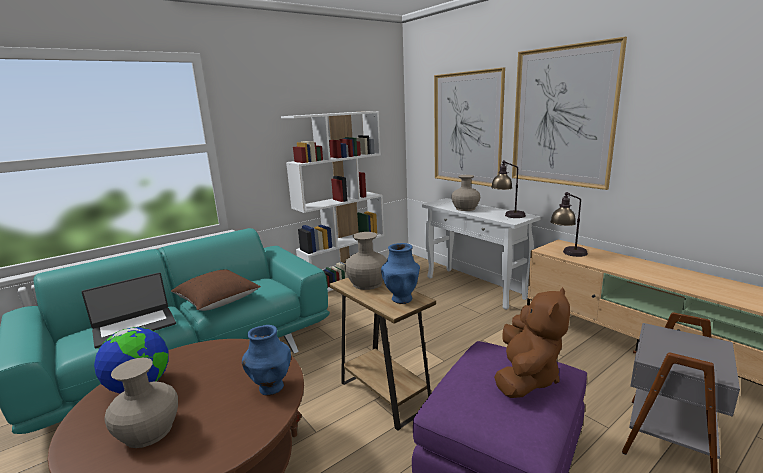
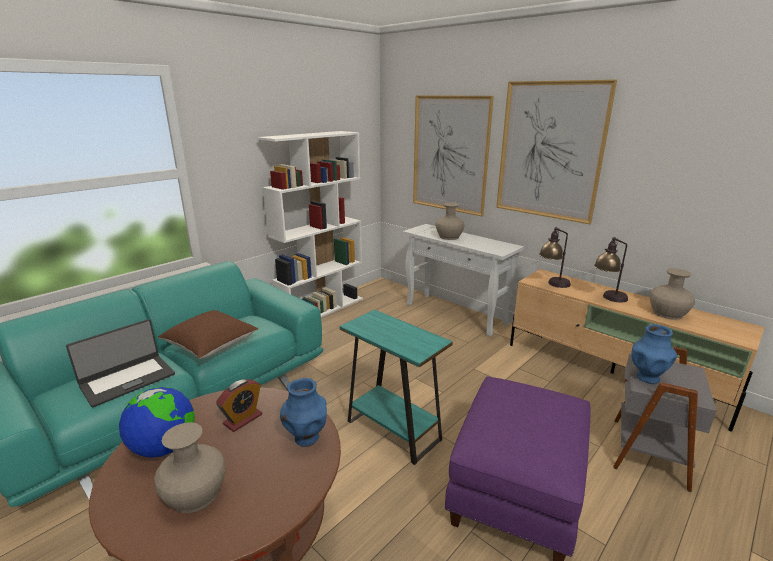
camera: 10 degrees left, 5 degrees up
brown side table [329,278,436,431] -> turquoise side table [340,310,453,465]
beige vase [345,232,387,290] -> beige vase moved to [650,268,695,320]
blue vase [381,243,420,304] -> blue vase moved to [631,324,677,384]
table lamp [491,160,526,218] -> table lamp moved to [594,237,628,303]
brown plush toy [494,287,570,398] -> none
none -> alarm clock [216,379,262,432]

